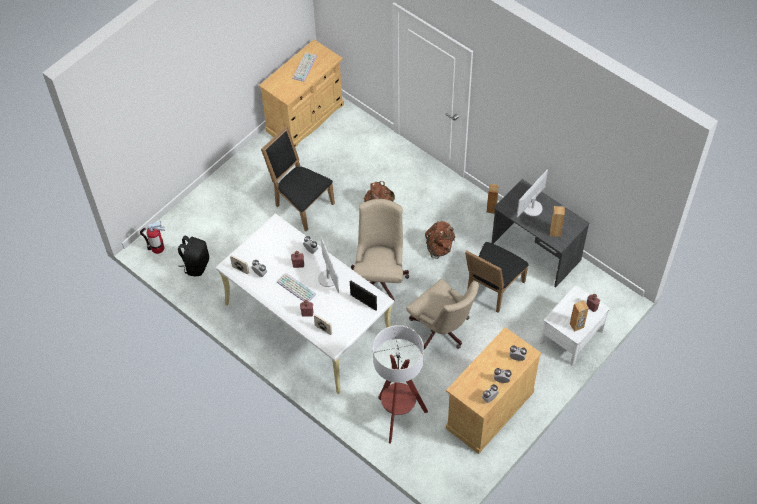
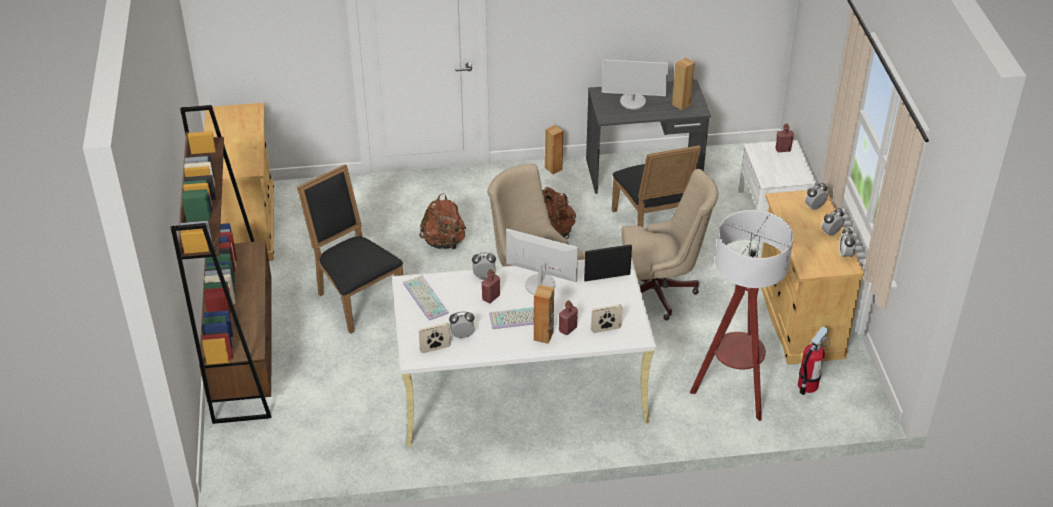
camera: 50 degrees left, 15 degrees down
fire extinguisher [140,221,165,254] -> fire extinguisher moved to [798,326,830,395]
black backpack [178,236,209,277] -> none
black chair [261,126,335,232] -> black chair turned 60 degrees clockwise [297,164,403,334]
keyboard [292,53,317,82] -> keyboard moved to [403,275,449,321]
monitor [517,170,548,218] -> monitor turned 75 degrees counterclockwise [602,59,668,109]
brown speaker [570,300,589,332] -> brown speaker moved to [534,285,554,344]
none -> brown bookcase [171,105,272,424]

